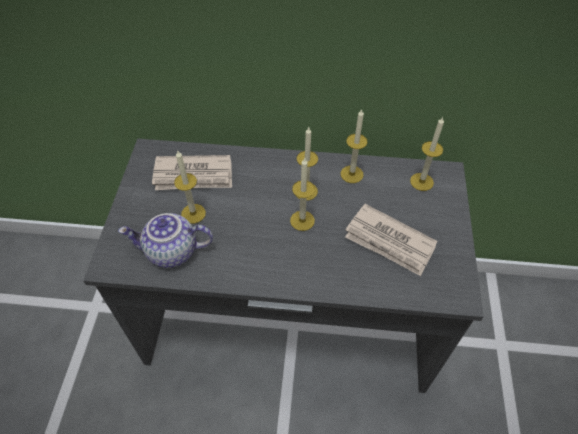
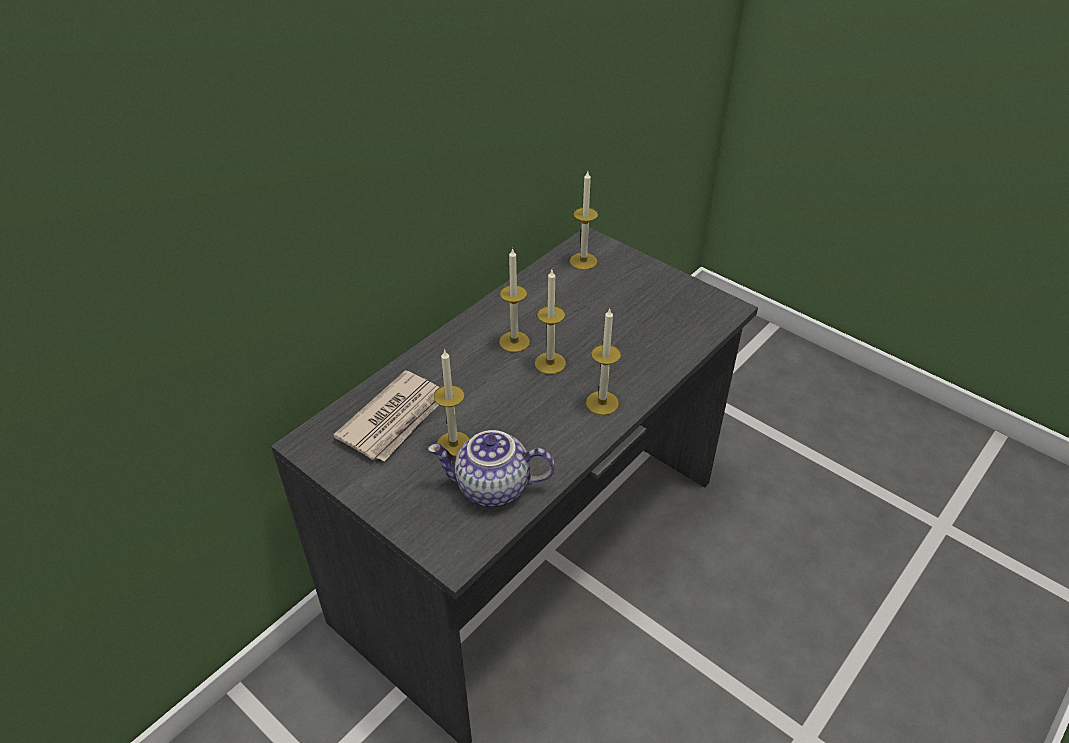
camera: 55 degrees left, 10 degrees down
teapot [118,213,213,268] -> teapot turned 60 degrees clockwise [428,430,555,507]
candle [341,109,368,183] -> candle moved to [586,308,621,415]
newspaper [345,204,438,276] -> none

